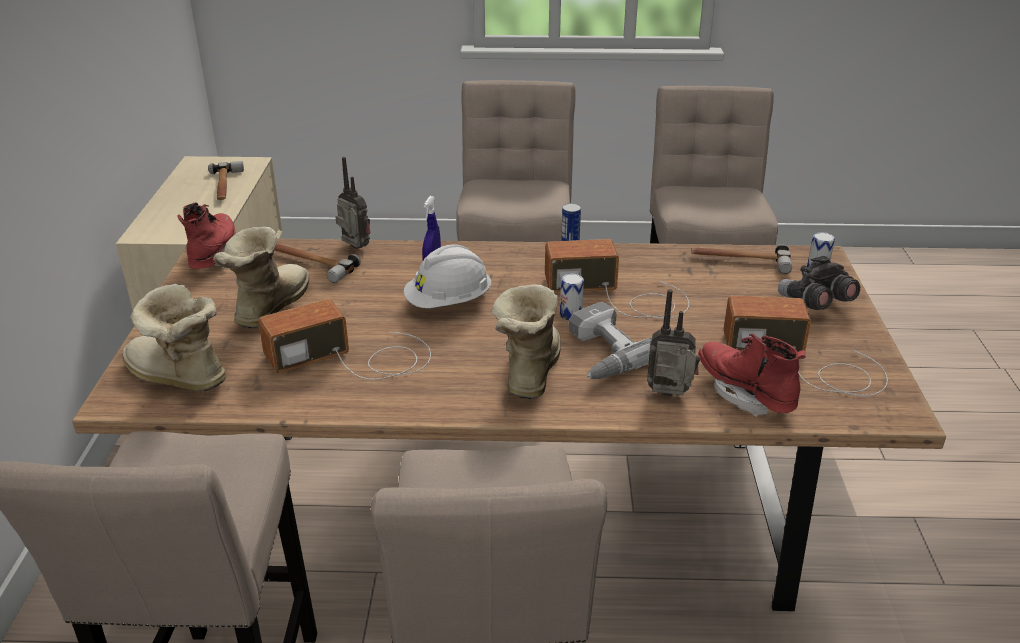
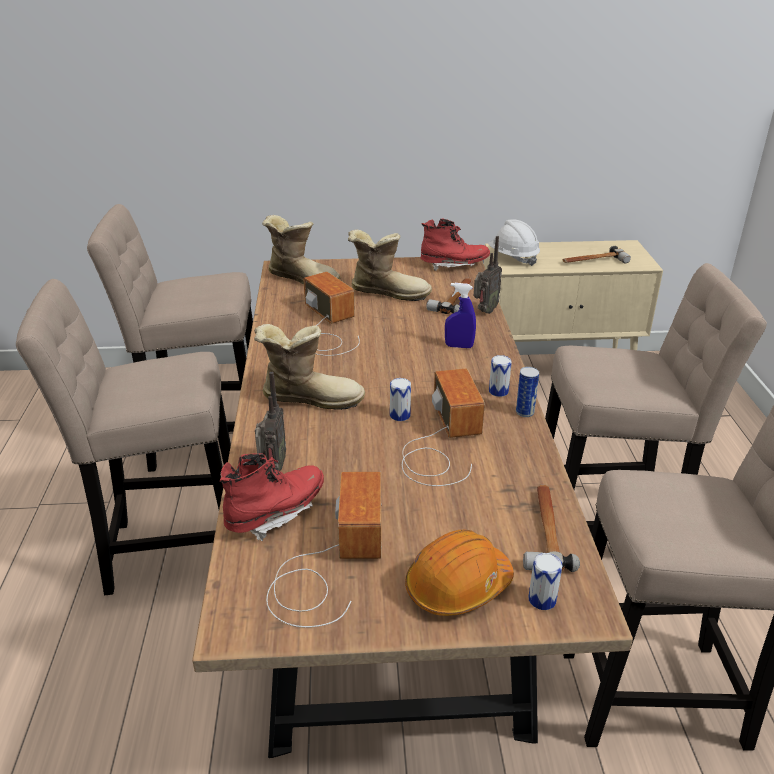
camera: 85 degrees right, 0 degrees up
boot [122,284,227,391] -> boot turned 90 degrees clockwise [262,215,341,285]
white hard hat [404,244,491,308] -> white hard hat moved to [488,219,540,266]
power drill [569,302,652,379] -> none
grey binoculars [778,256,860,310] -> orange hard hat [405,530,514,616]
none -> can [489,355,512,397]

